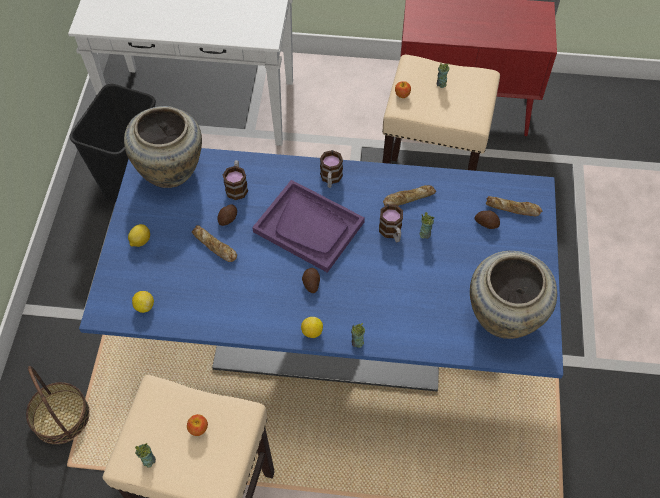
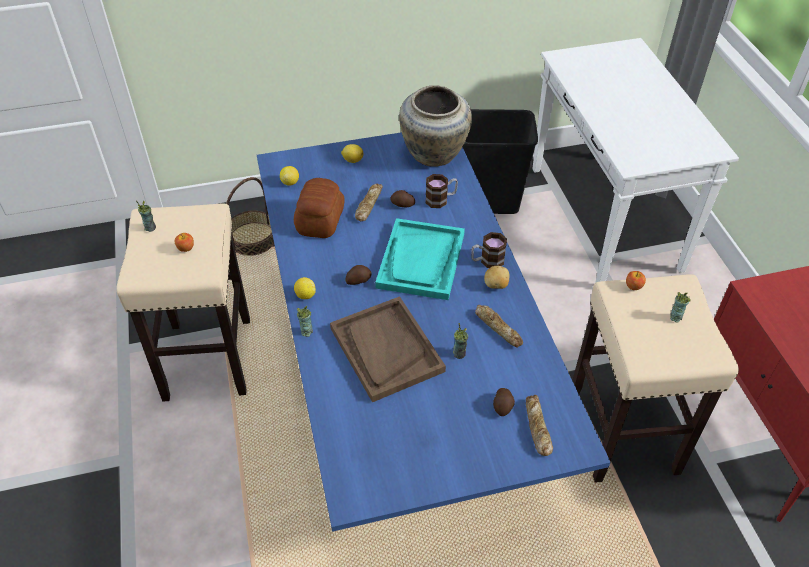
camera: 70 degrees right, 10 degrees down
purple tray [252,180,365,273] -> turquoise tray [375,218,465,300]
mug [379,204,403,242] -> none
beige vase [470,251,557,339] -> none
none -> bread [294,178,345,238]
none -> brown tray [330,296,446,402]
none -> potato [484,266,509,289]

